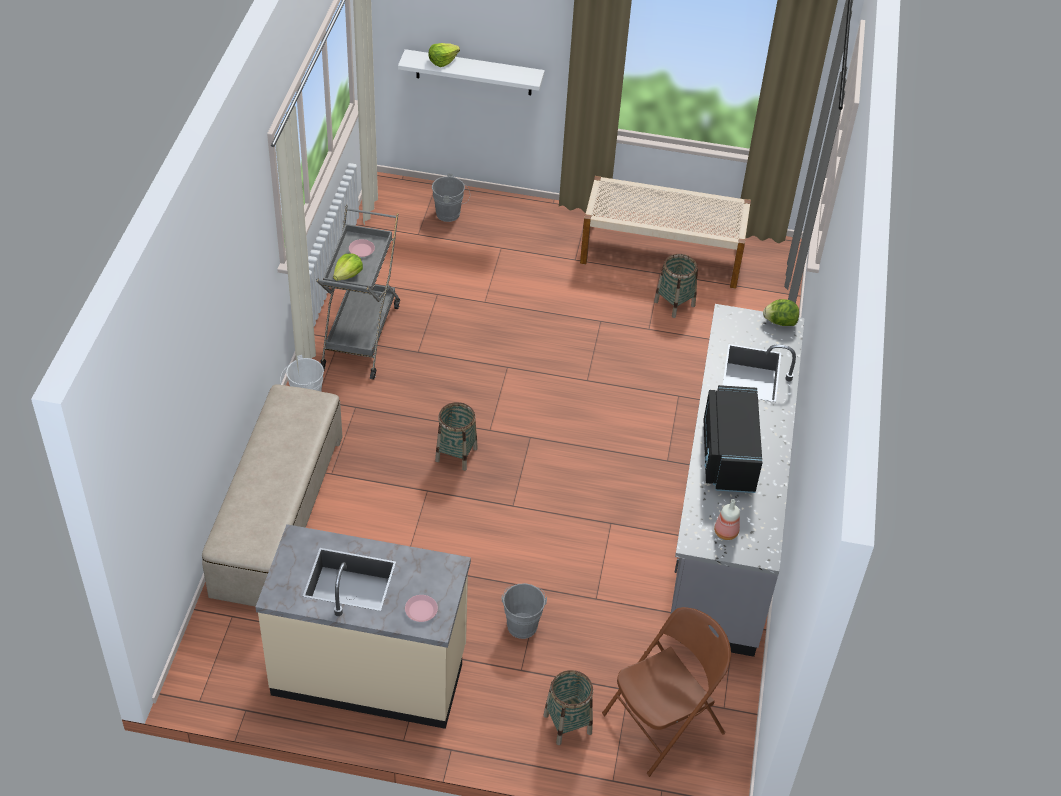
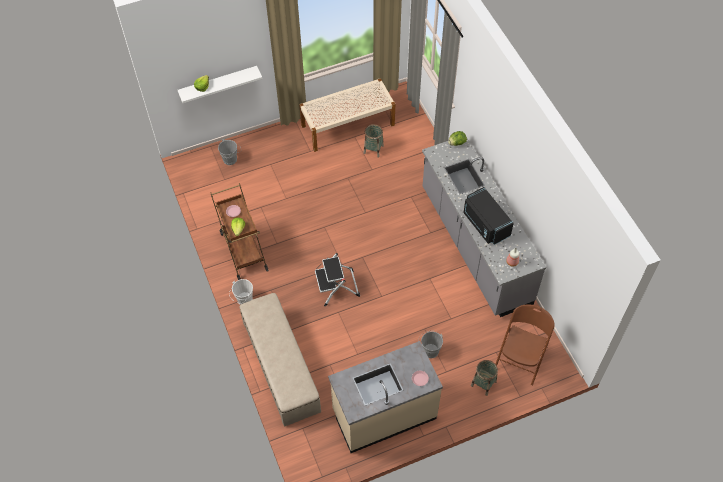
camera: 30 degrees left, 10 degrees up
grey cart [316,205,400,380] -> brown cart [210,183,269,280]
basket [435,402,478,471] -> step ladder [315,253,360,306]

